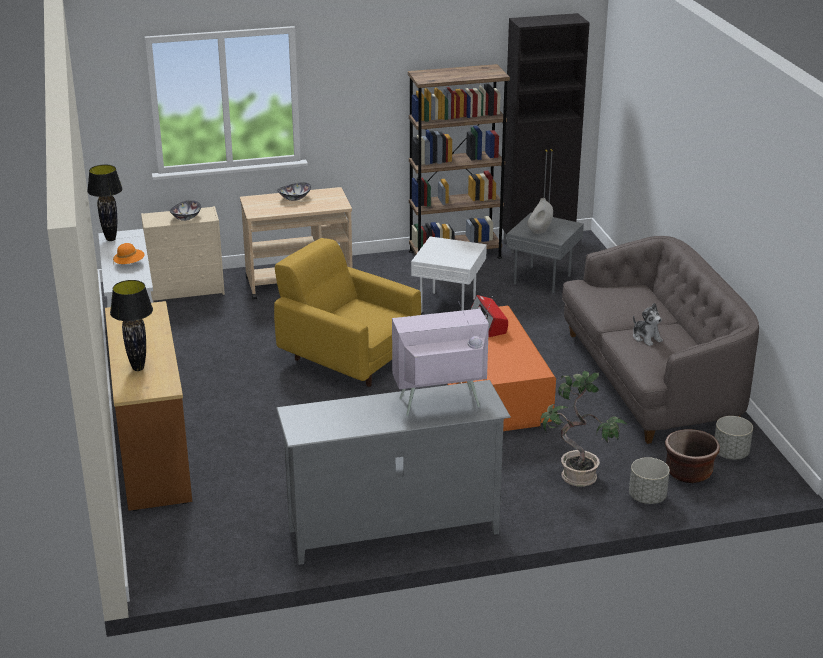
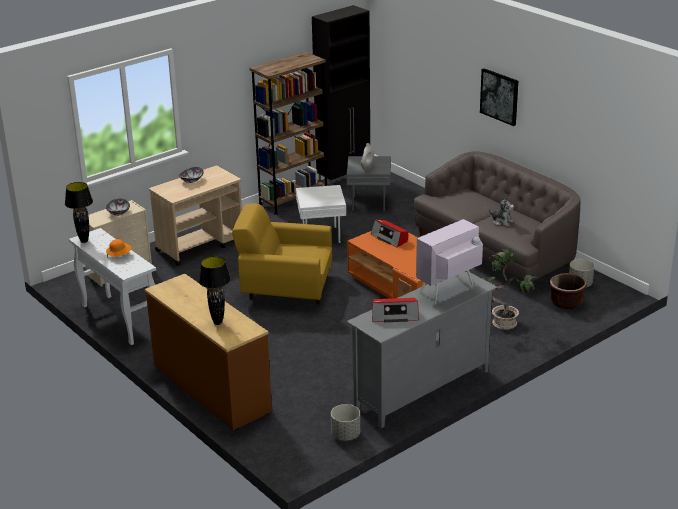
camera: 25 degrees left, 0 degrees up
grey planter [629,457,670,504] -> grey planter moved to [331,404,360,441]
none -> radio [372,298,419,322]
none -> picture [480,68,518,126]

